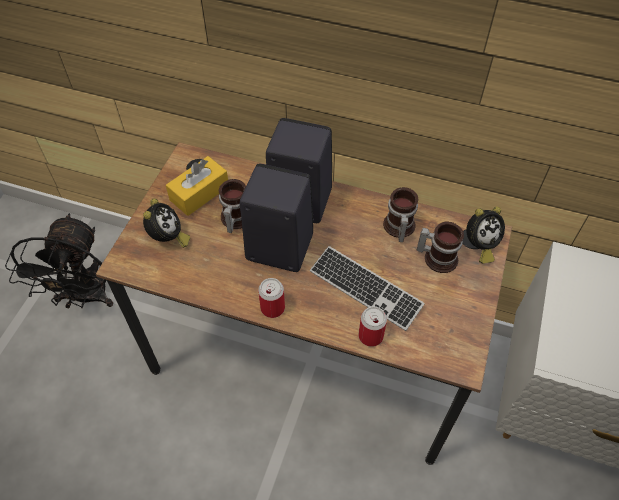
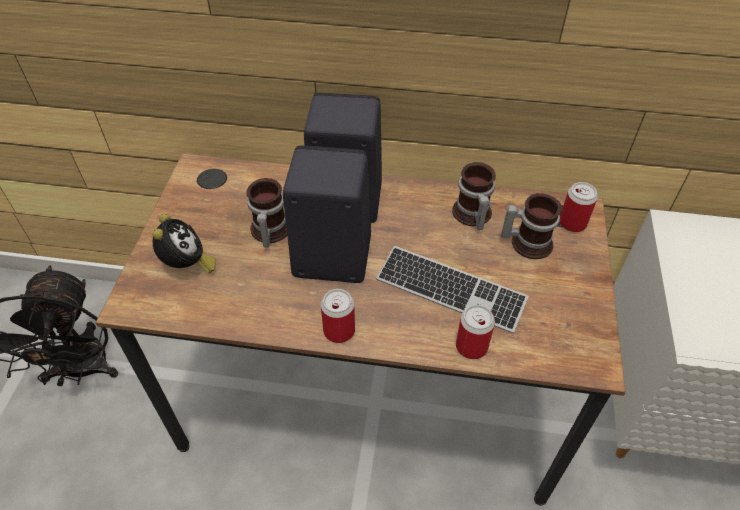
camera: 10 degrees left, 5 degrees down
yellow tissue box [166,156,228,216] -> none
alarm clock [466,207,505,264] -> can [559,182,598,232]

